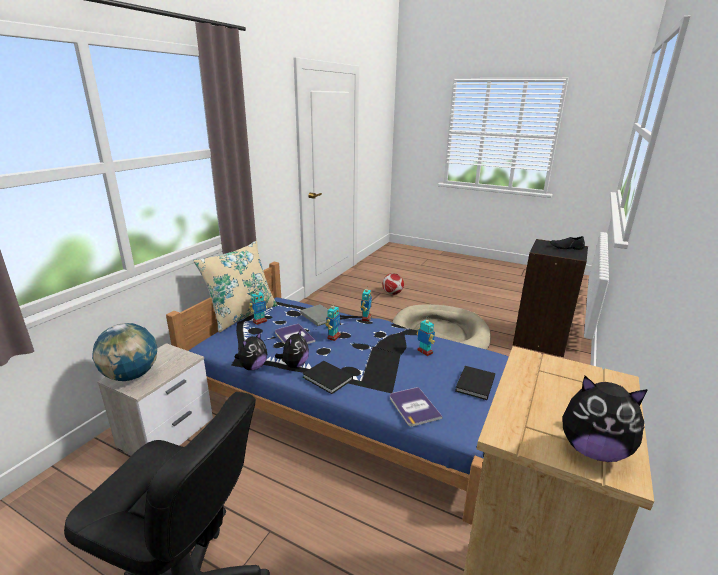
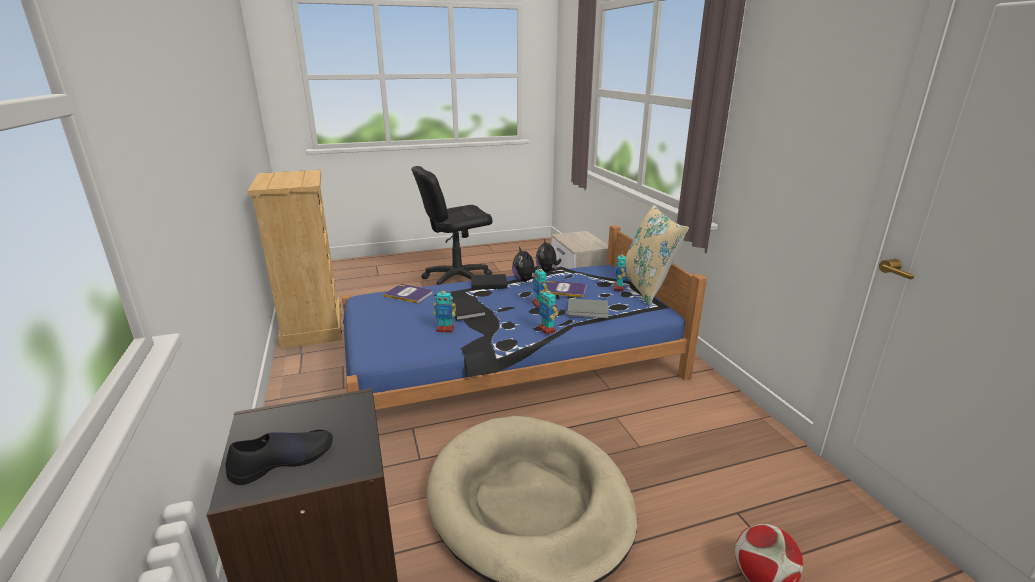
camera: 135 degrees right, 0 degrees up
globe [92,323,157,381] -> none
black book [455,366,495,400] -> black book moved to [451,296,486,321]
plush toy [563,376,648,462] -> none

